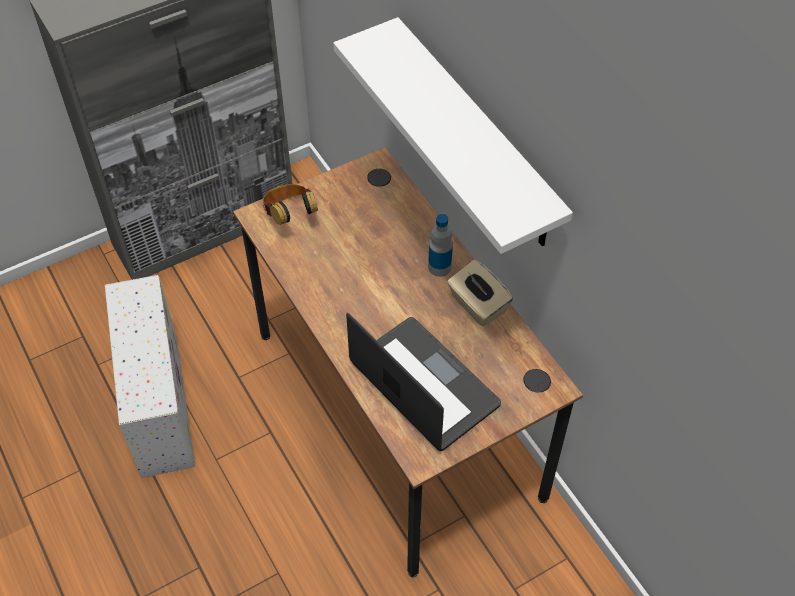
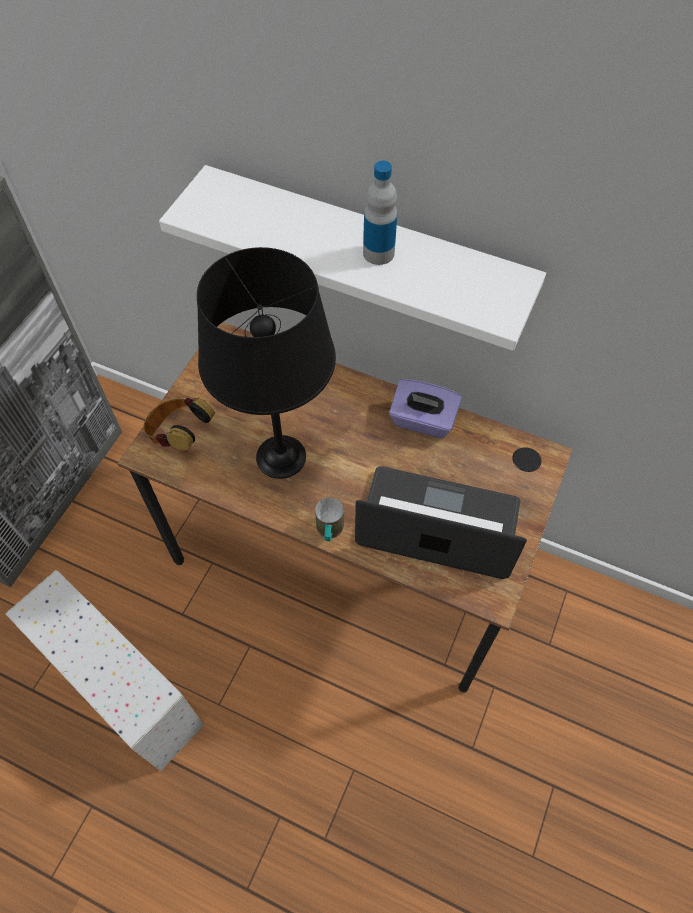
camera: 35 degrees left, 5 degrees up
bottle [428,214,453,277] -> bottle moved to [363,161,397,265]
beige tissue box [447,260,513,326] -> purple tissue box [389,379,462,438]
none -> black table lamp [197,247,336,479]
none -> mug [315,497,344,541]

